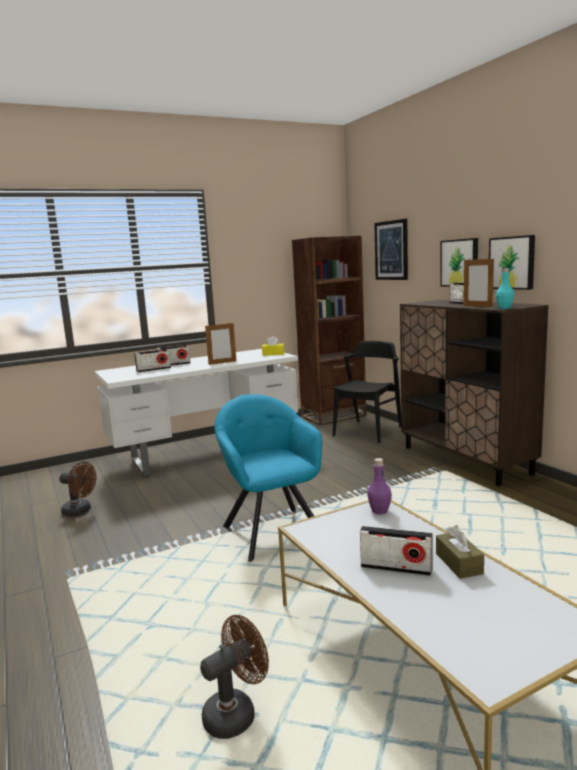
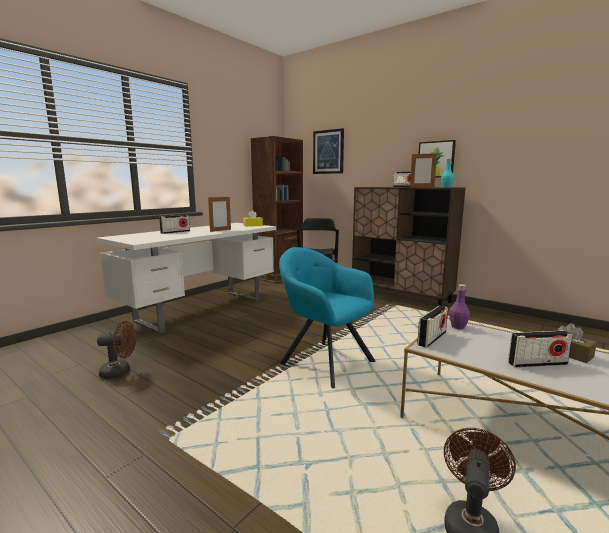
camera: 25 degrees left, 0 degrees up
radio [134,349,171,372] -> radio moved to [417,306,448,348]
picture [440,238,478,287] -> none

